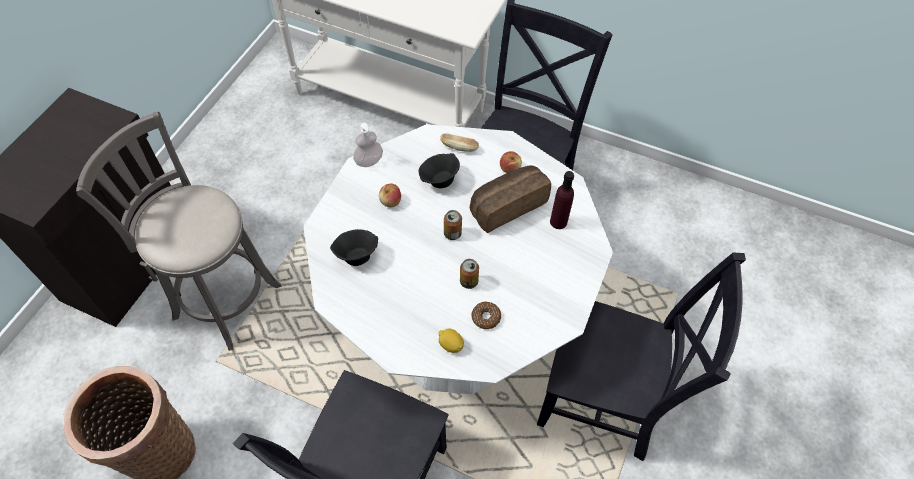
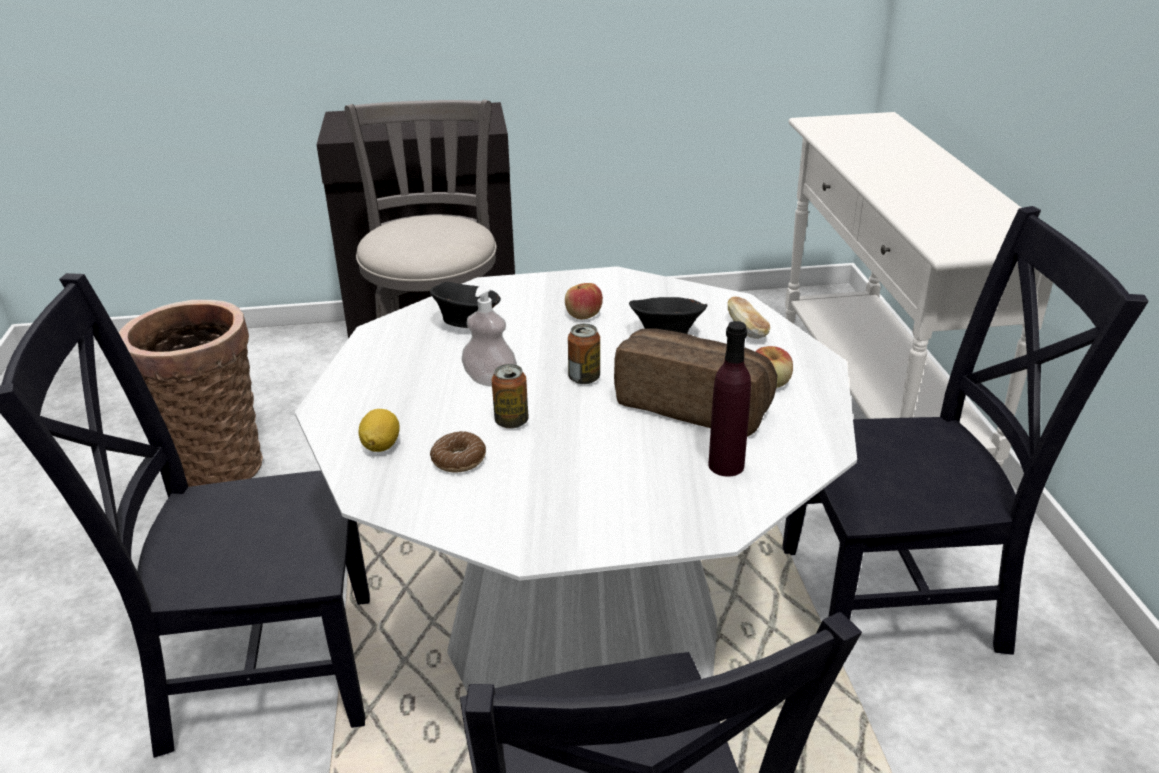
camera: 60 degrees right, 25 degrees down
soap dispenser [353,123,383,167] -> soap dispenser moved to [462,286,517,387]

